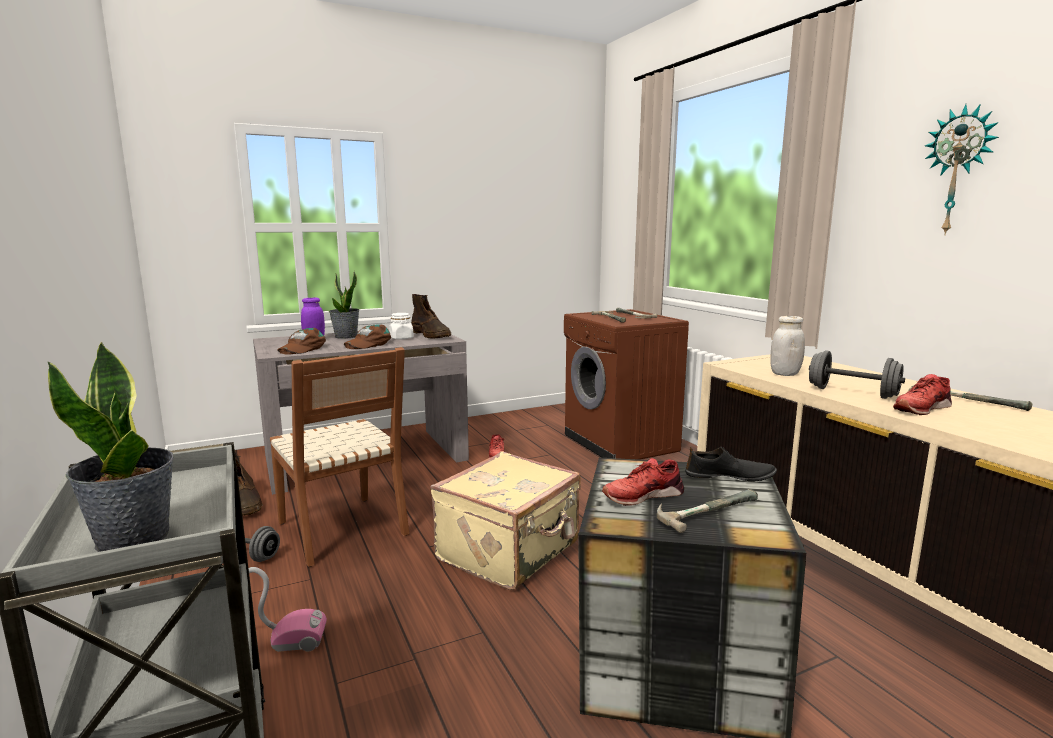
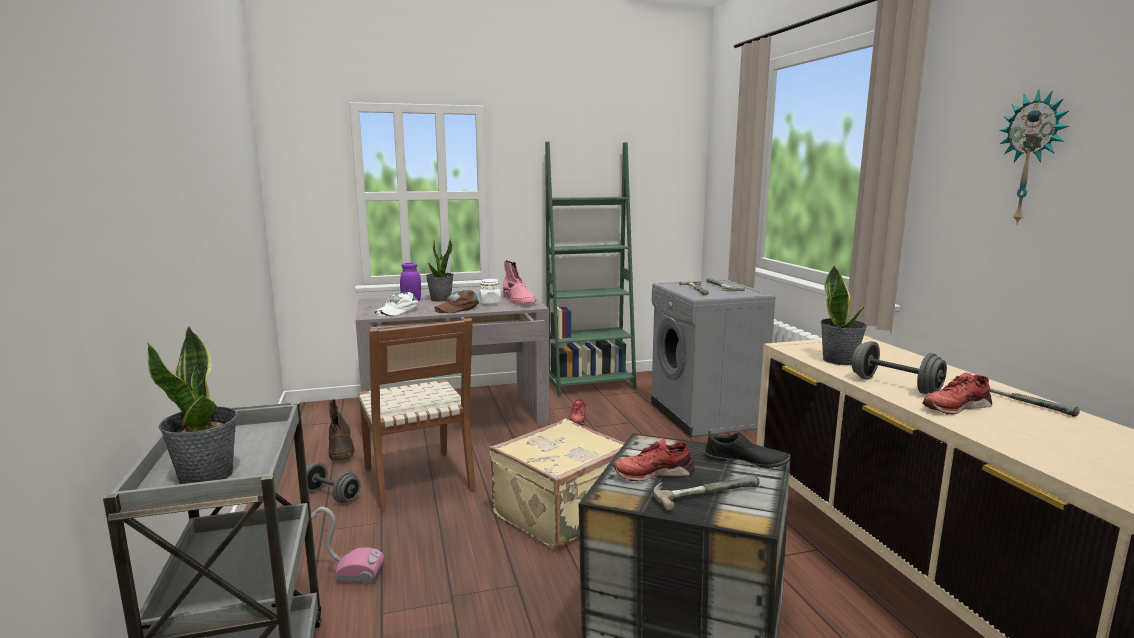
camera: 10 degrees right, 0 degrees up
brown cap [277,328,326,355] -> white cap [375,292,419,317]
brown boot [411,294,451,339] -> pink boot [502,260,536,305]
brown washing machine [564,309,689,460] -> grey washing machine [651,279,775,437]
white jar [770,316,805,376] -> potted plant [821,266,867,365]
none -> green bookcase [545,141,637,397]

